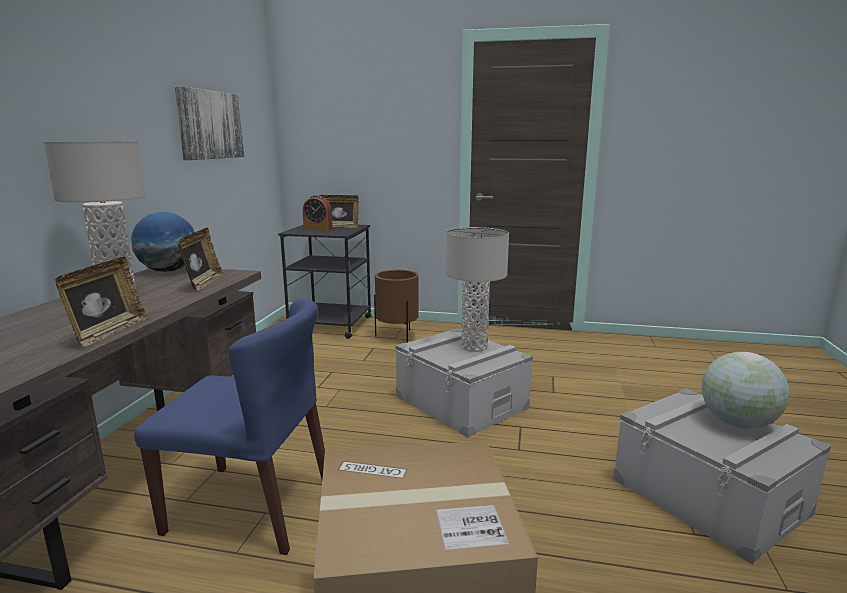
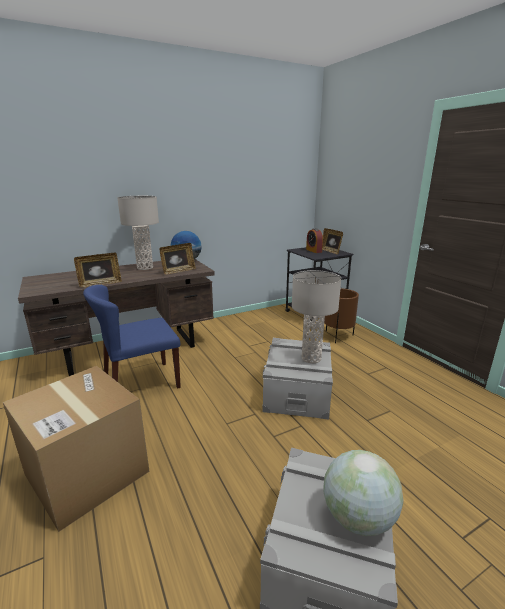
camera: 50 degrees right, 5 degrees up
blue chair [134,299,325,555] -> blue chair turned 90 degrees clockwise [83,285,181,389]
picture [175,86,244,160] -> none

